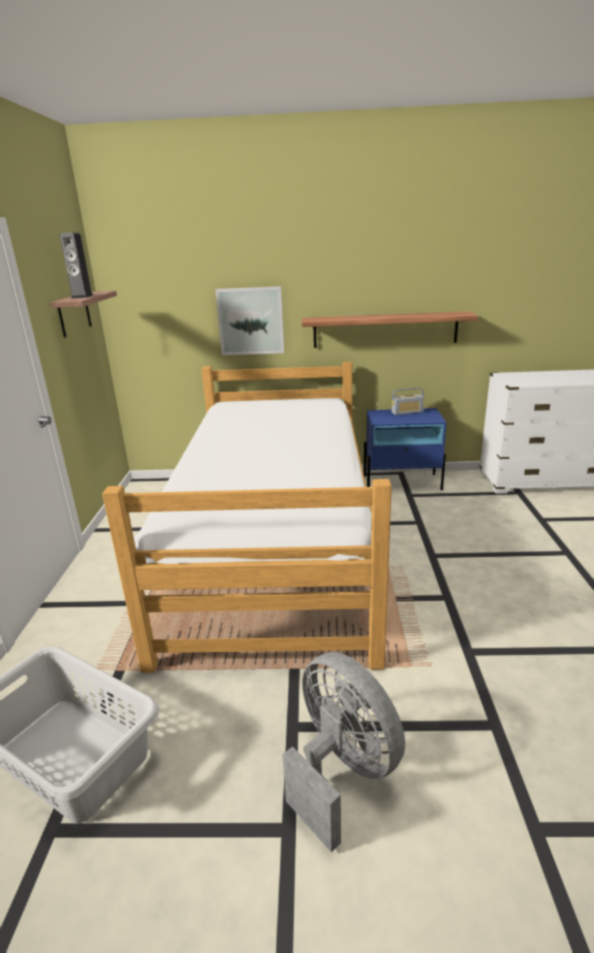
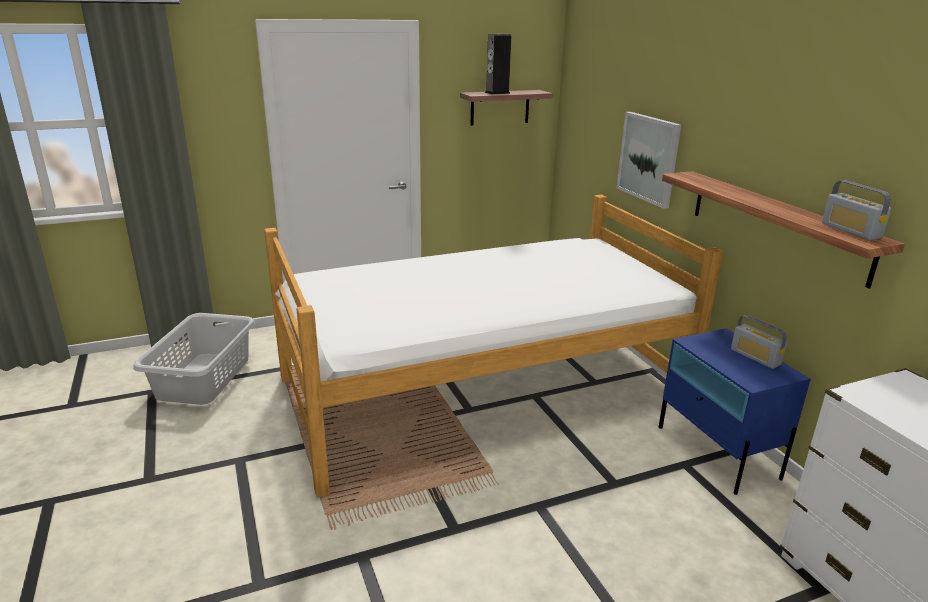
camera: 65 degrees right, 0 degrees up
grey fan [282,652,405,853] -> none
none -> radio [822,180,891,240]

